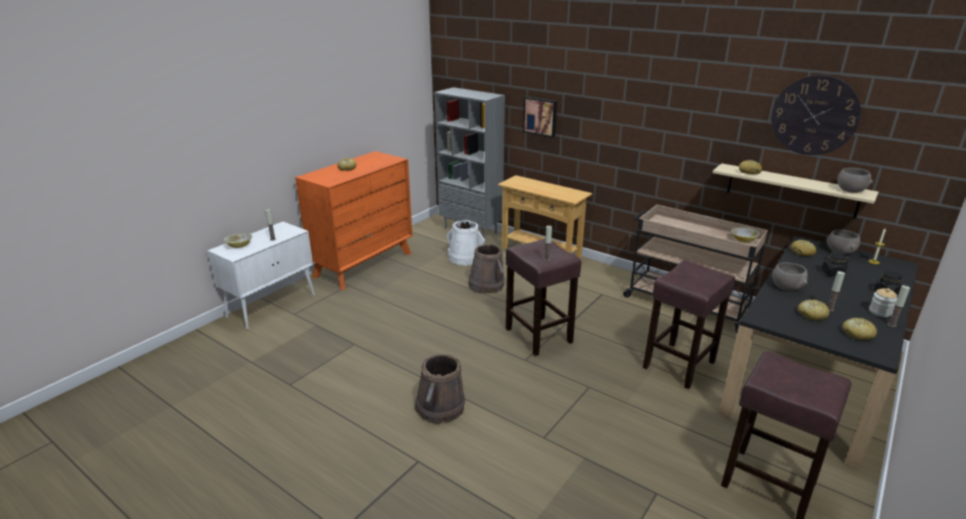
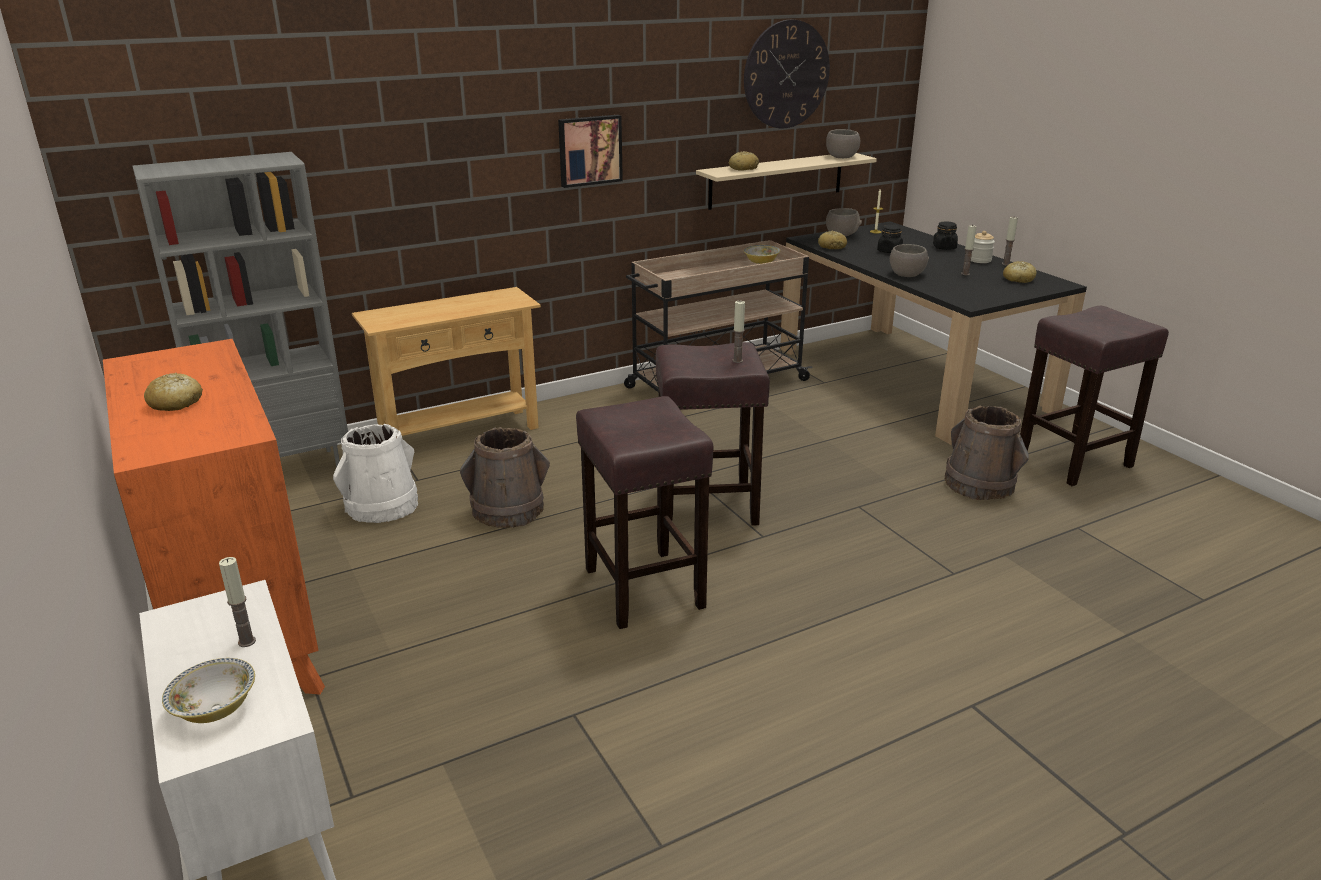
camera: 65 degrees left, 0 degrees up
brown bucket [415,354,465,424] -> brown bucket moved to [945,406,1029,500]
picture [523,96,557,138] -> picture moved to [558,115,623,188]
brown stool [643,260,735,389] -> brown stool moved to [576,396,714,629]
bread [798,299,830,320] -> none

